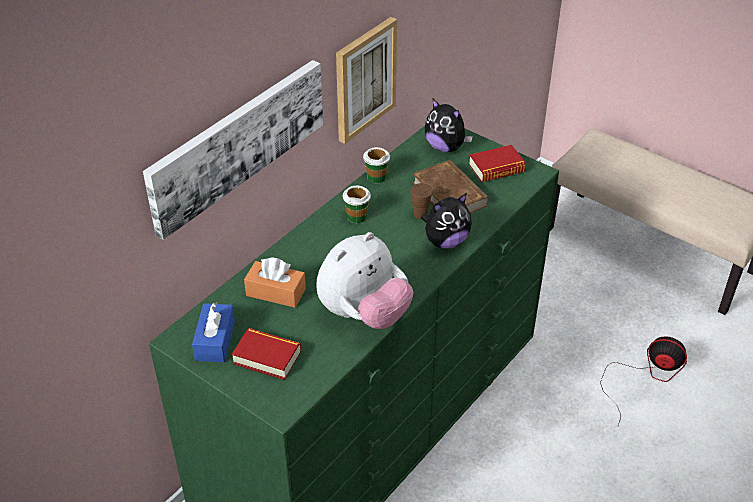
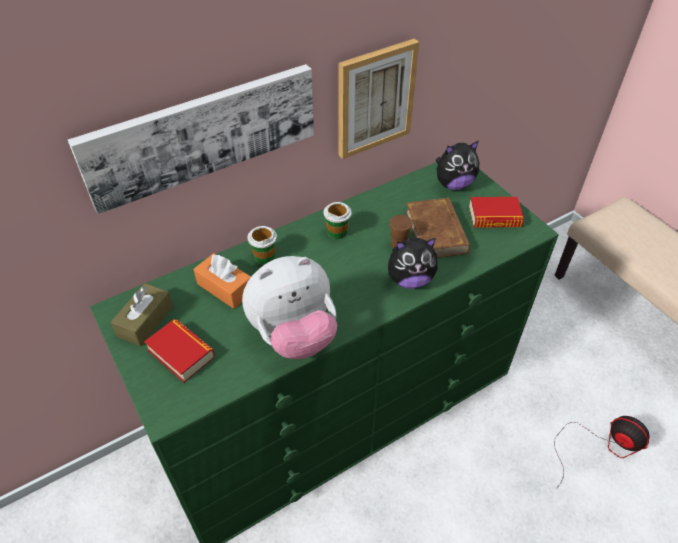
camera: 20 degrees right, 5 degrees up
blue tissue box [192,302,235,362] -> brown tissue box [111,283,173,346]
cup [363,147,390,183] -> cup moved to [247,226,277,264]
plush toy [425,99,473,152] -> plush toy turned 75 degrees counterclockwise [436,140,479,190]

